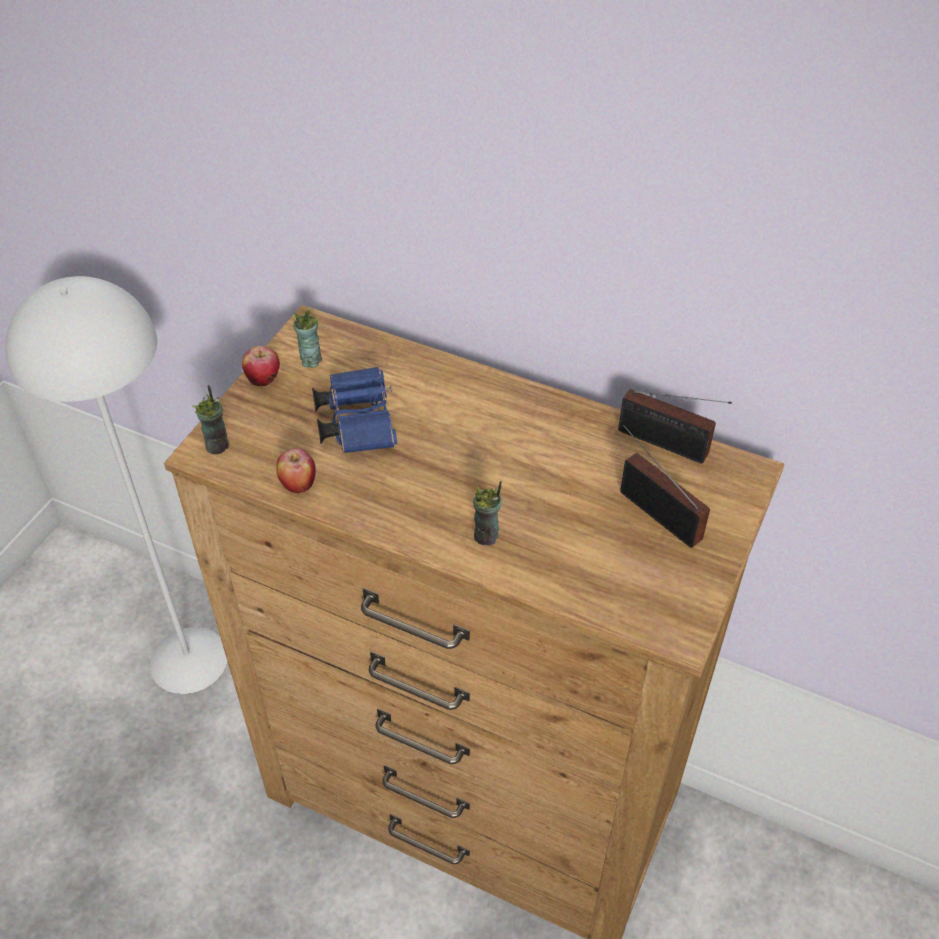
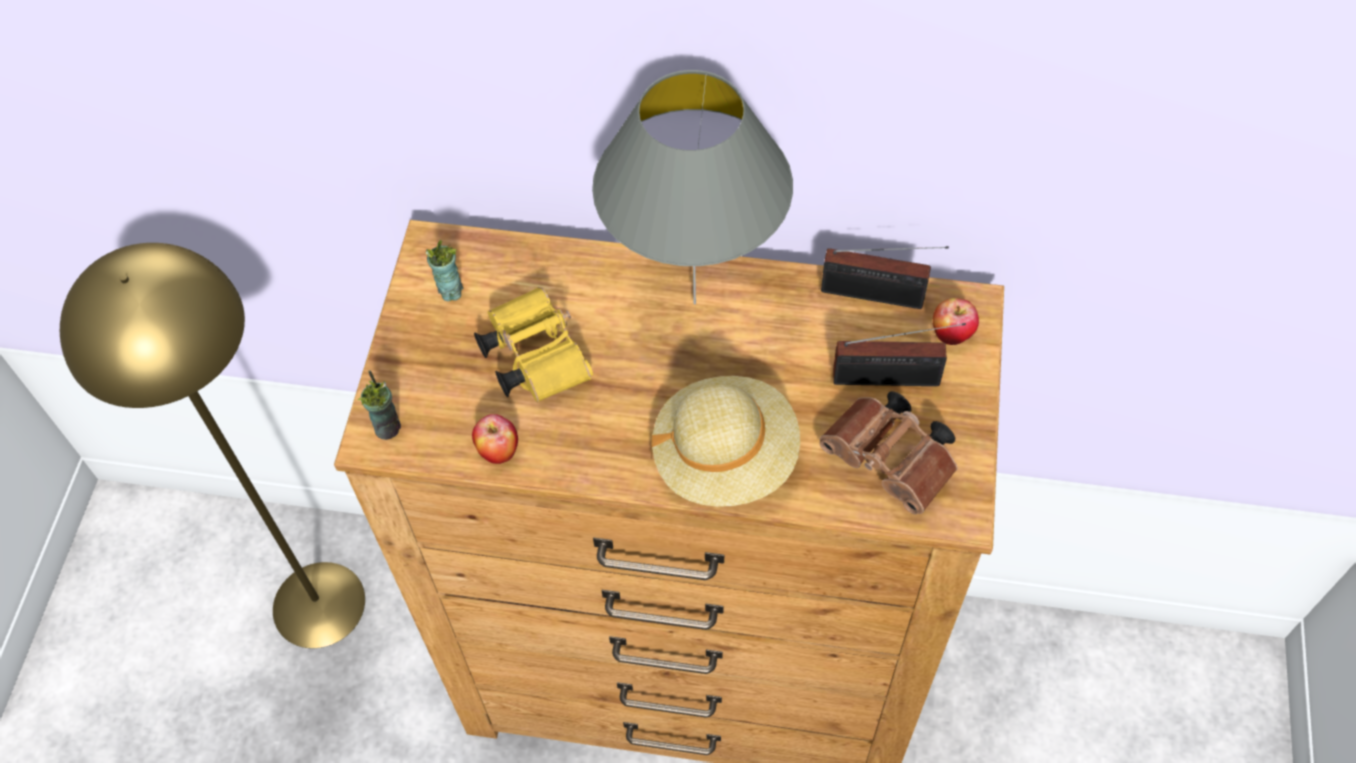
camera: 15 degrees left, 10 degrees up
white floor lamp [6,276,228,694] -> yellow floor lamp [60,243,365,648]
apple [242,346,280,386] -> apple moved to [933,298,979,345]
blue binoculars [312,366,397,453] -> yellow binoculars [474,287,593,402]
cup [473,481,502,546] -> beige hat [651,376,800,507]
radio [620,425,710,548] -> radio turned 150 degrees clockwise [833,323,966,386]
none -> grey table lamp [592,70,793,304]
none -> brown binoculars [820,391,958,515]

